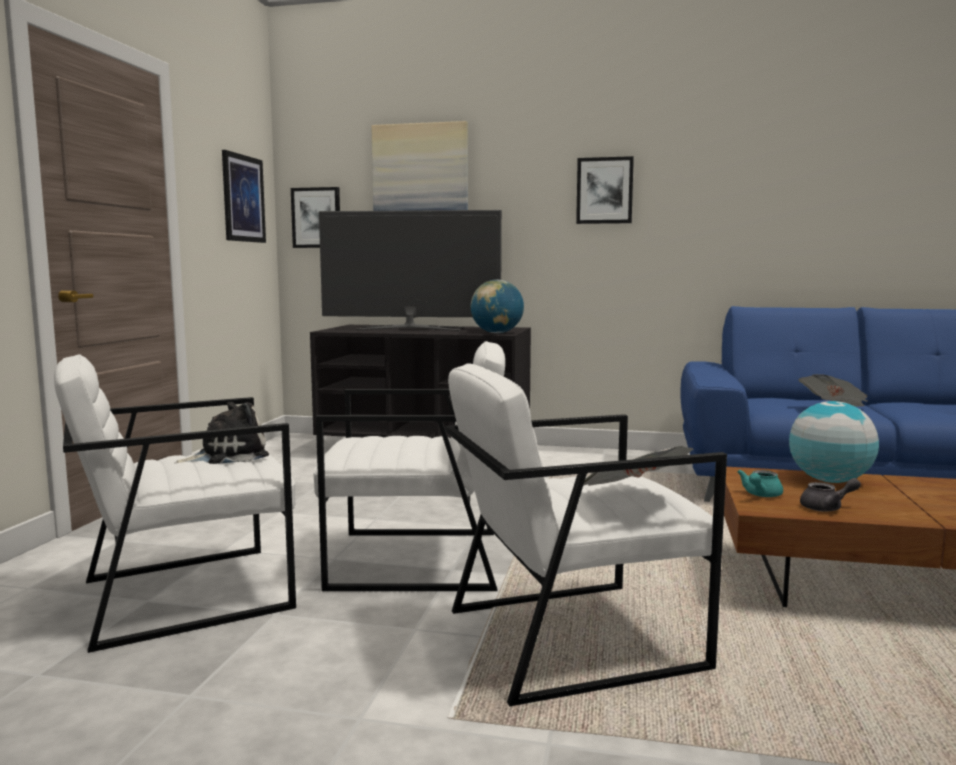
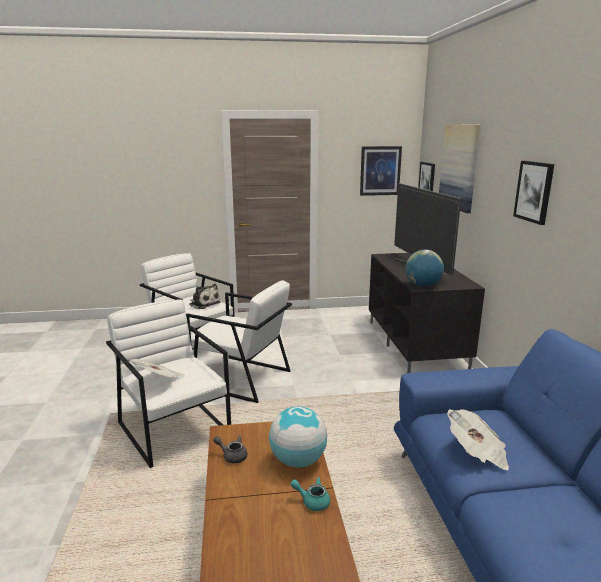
camera: 70 degrees right, 10 degrees up
white armchair [313,341,505,591] -> white armchair turned 45 degrees counterclockwise [186,280,292,403]
turquoise teapot [737,470,783,497] -> turquoise teapot moved to [290,477,330,511]
grey teapot [800,478,861,512] -> grey teapot turned 135 degrees clockwise [213,436,247,463]

